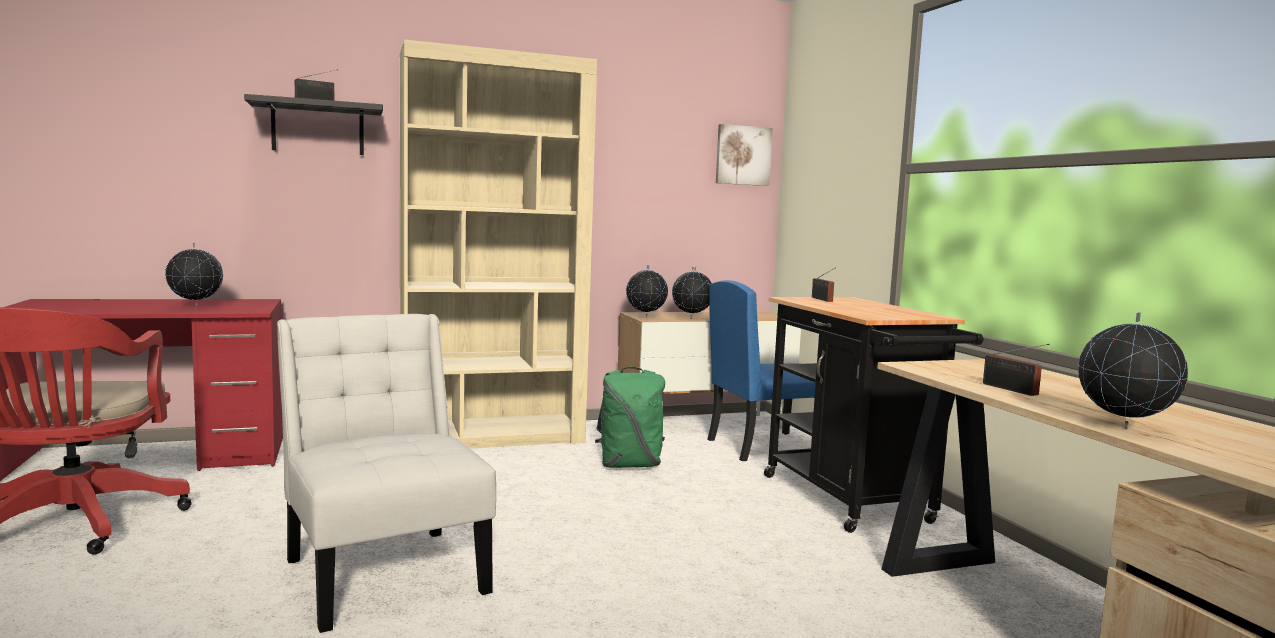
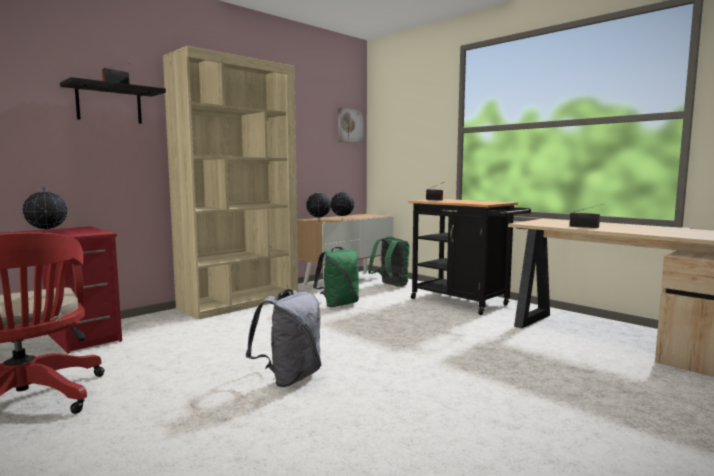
camera: 25 degrees left, 0 degrees up
white chair [277,314,496,633] -> grey backpack [246,289,321,387]
blue chair [707,280,816,461] -> green backpack [368,236,409,287]
globe [1078,312,1188,429] -> none

